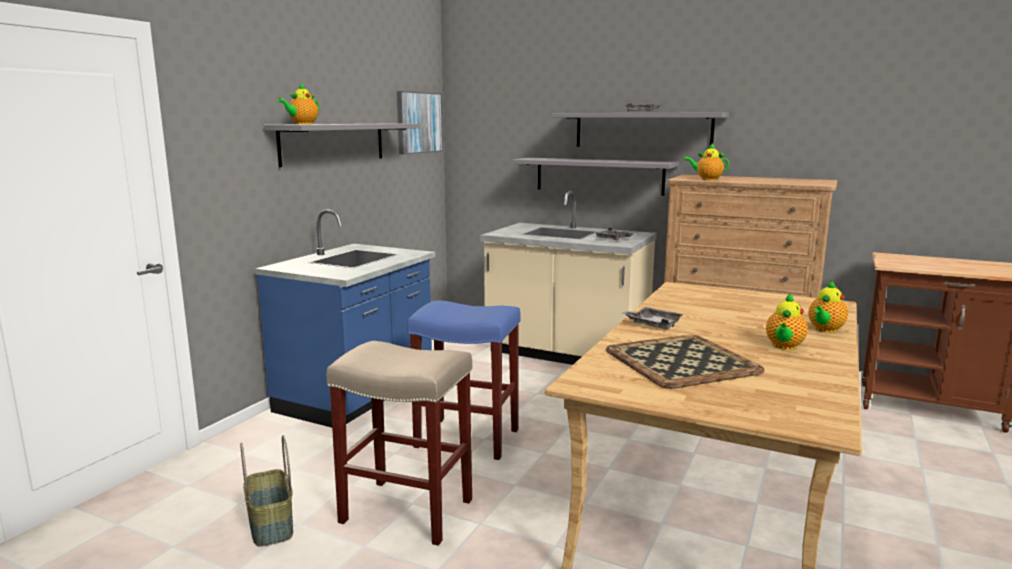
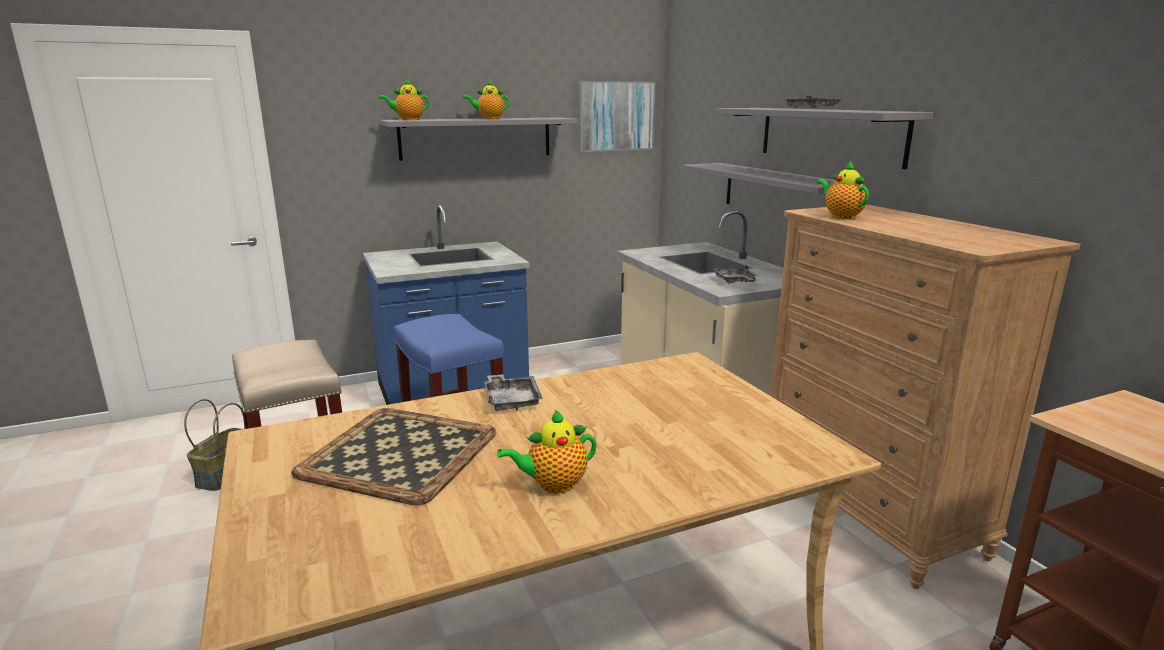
camera: 40 degrees right, 5 degrees up
teapot [808,280,848,333] -> teapot moved to [463,80,509,119]

